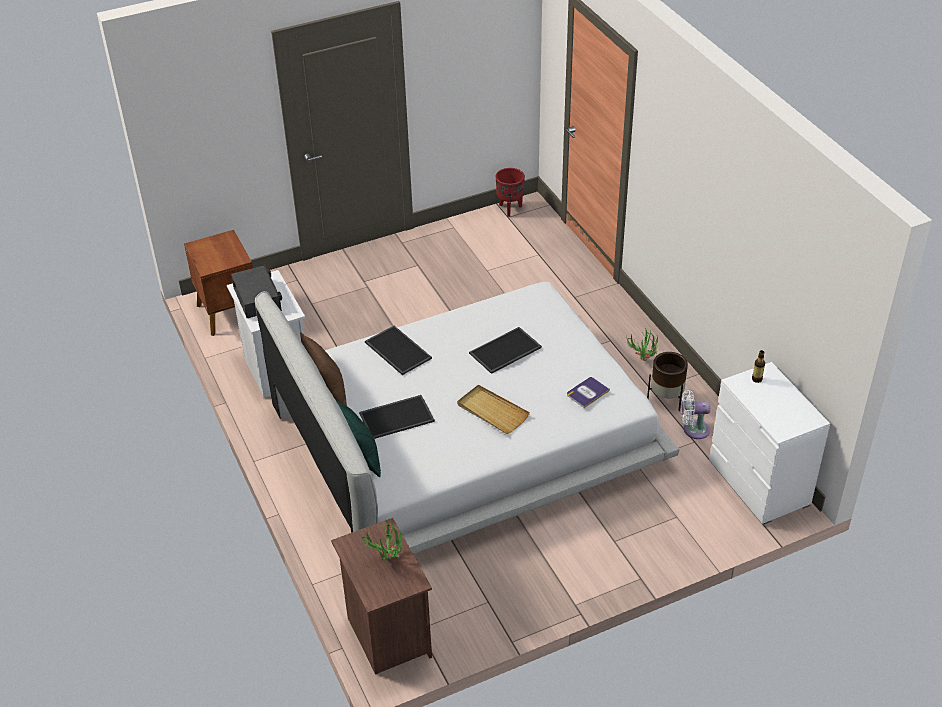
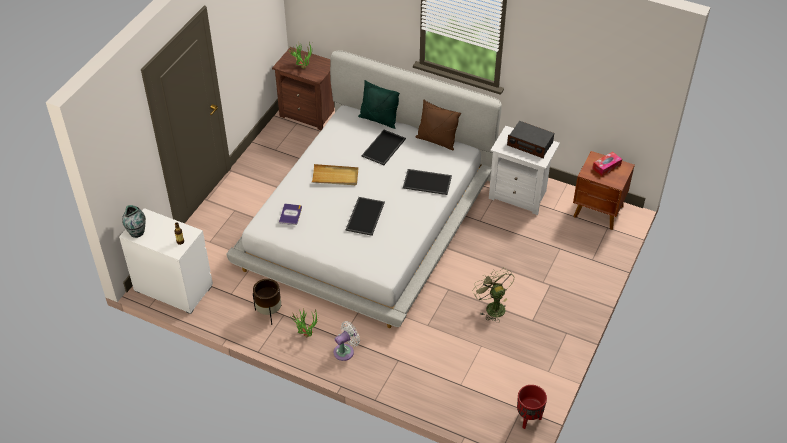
camera: 140 degrees right, 5 degrees up
white fan [681,390,710,439] -> white fan moved to [334,321,360,361]
none -> vase [122,205,146,238]
none -> green fan [473,268,514,323]
none -> tissue box [592,152,622,176]

